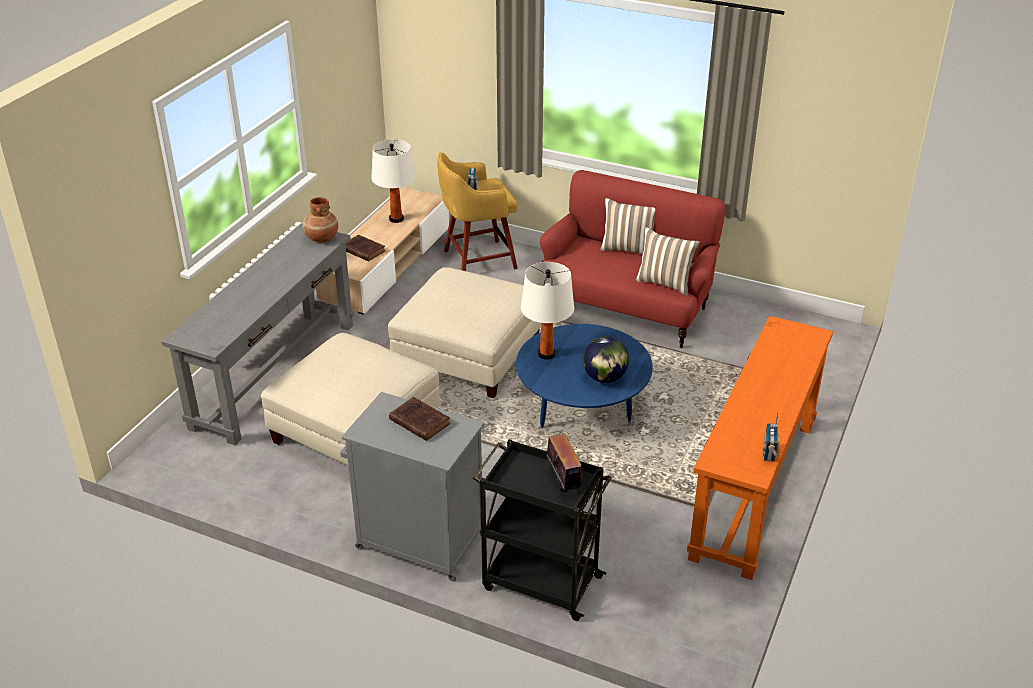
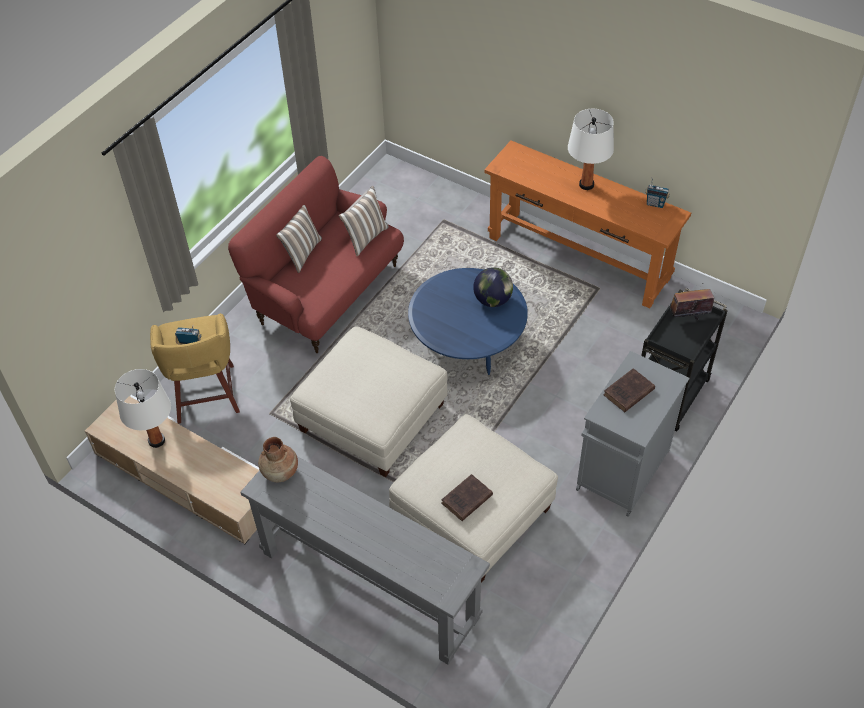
camera: 80 degrees left, 15 degrees up
brown book [345,235,386,262] -> brown book moved to [441,474,493,521]
white table lamp [521,262,574,360] -> white table lamp moved to [568,109,614,190]

